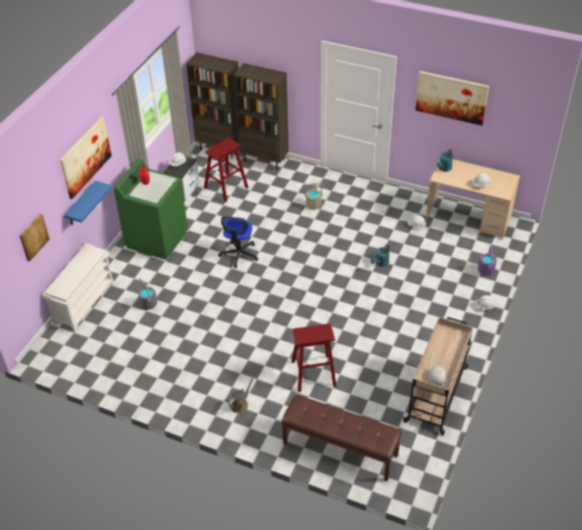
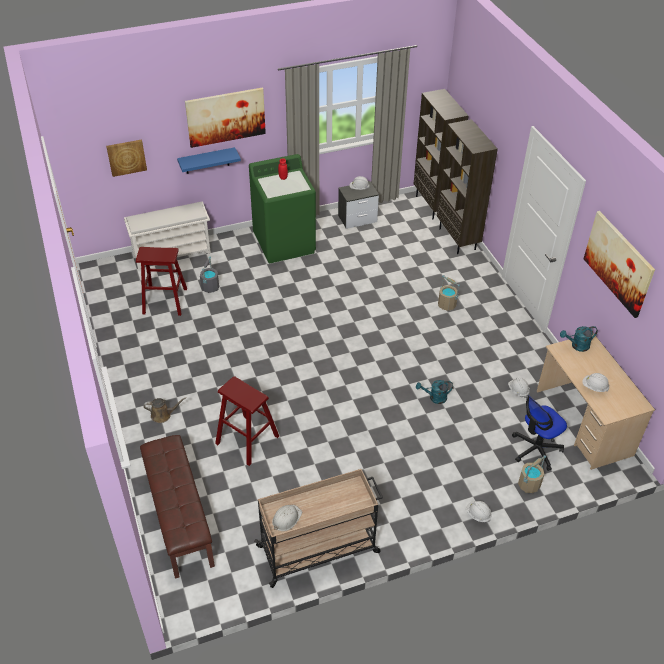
camera: 45 degrees right, 0 degrees up
red stool [204,138,249,202] -> red stool moved to [136,247,187,316]
office chair [218,216,259,268] -> office chair moved to [512,395,567,471]
purple bucket [478,243,497,276] -> beige bucket [518,455,546,493]

